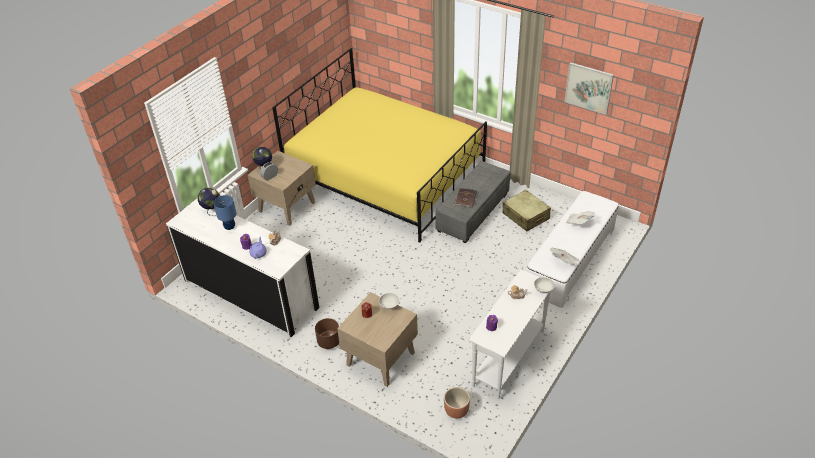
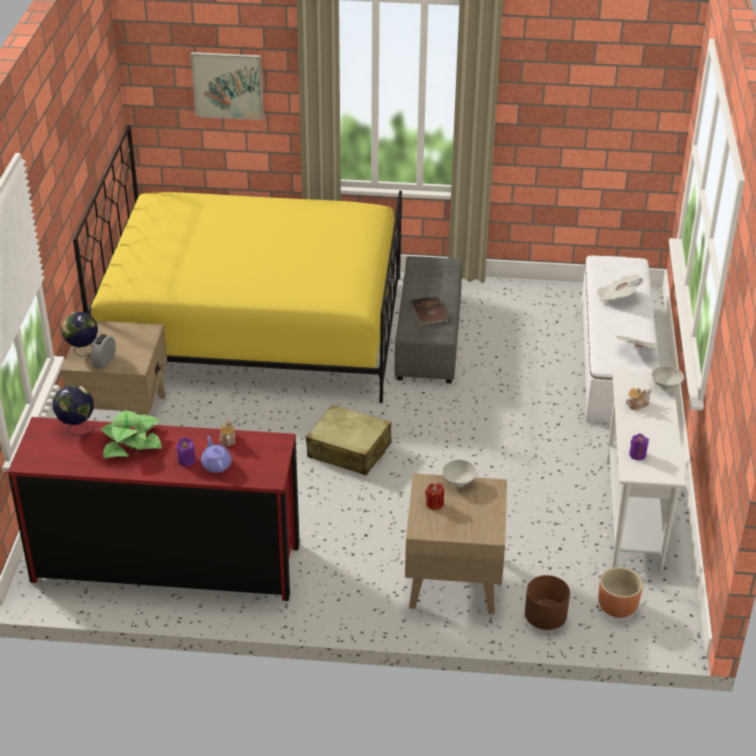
camera: 30 degrees left, 5 degrees down
white dresser [166,198,319,337] -> red dresser [8,417,300,601]
blue table lamp [213,195,236,230] -> potted plant [100,411,162,459]
brown planter [315,318,339,349] -> brown planter moved to [525,575,570,630]
beige suitcase [503,190,551,231] -> beige suitcase moved to [306,405,392,475]
picture [565,62,614,115] -> picture moved to [191,52,264,120]

